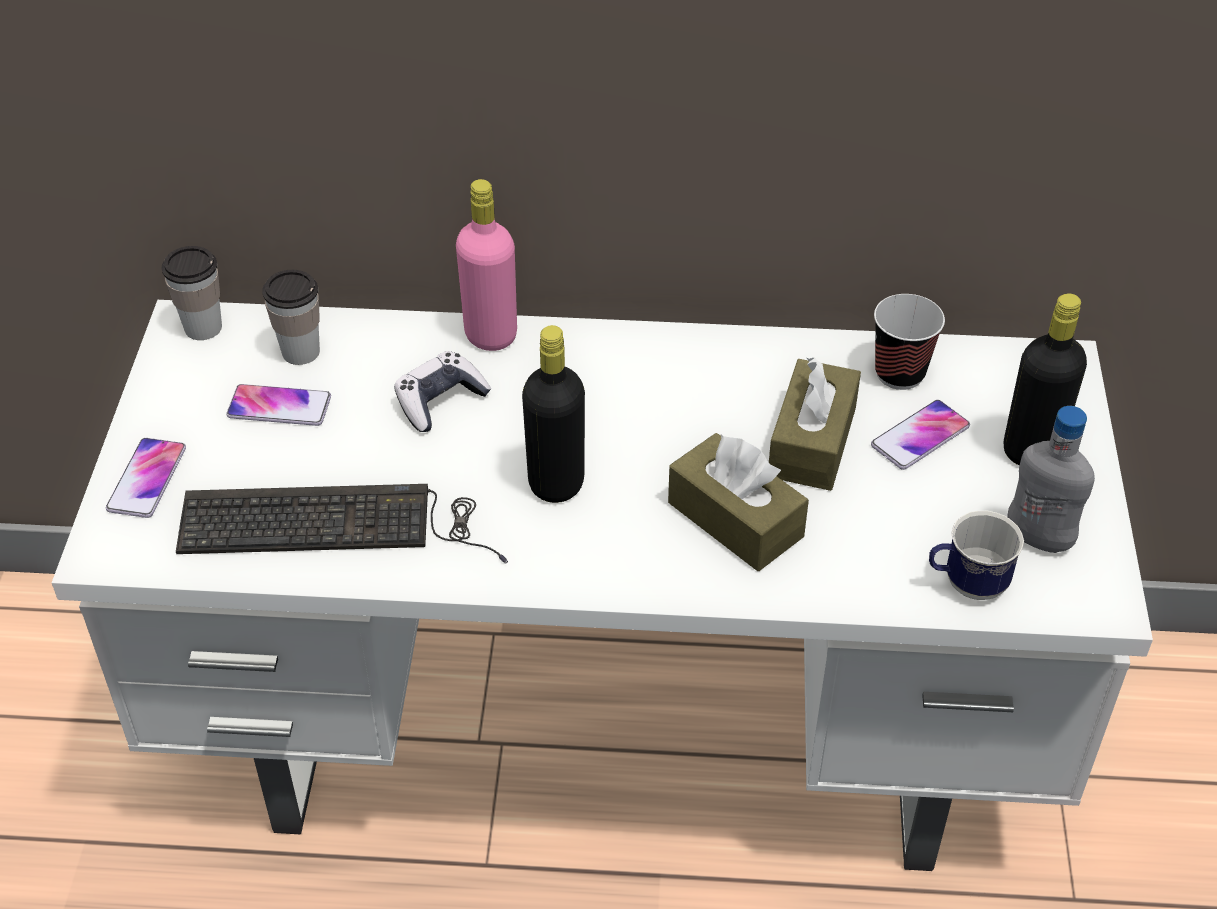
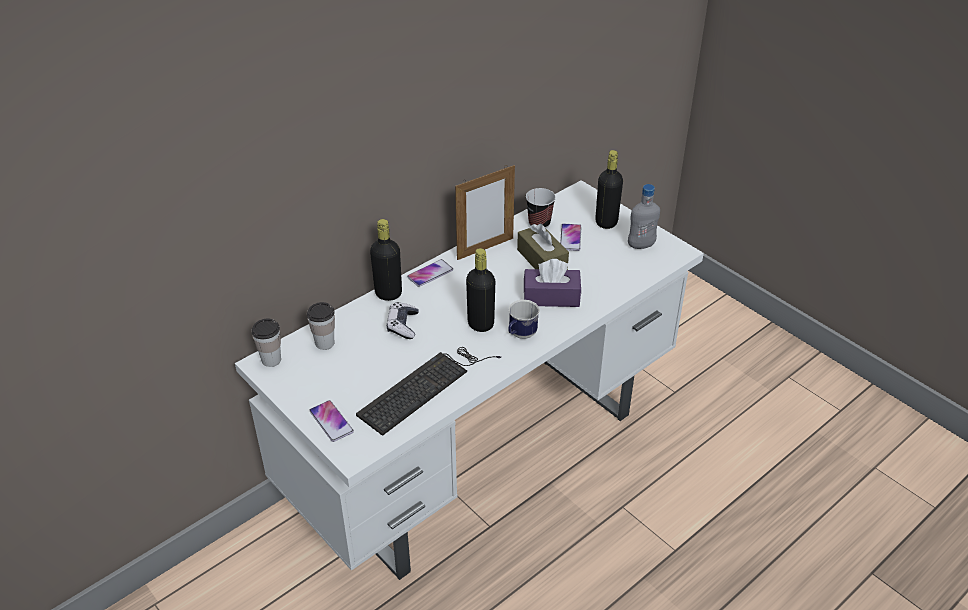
camera: 45 degrees left, 5 degrees down
phone [226,384,331,426] -> phone moved to [407,259,453,287]
pink bottle [456,179,517,351] -> black bottle [370,219,402,301]
brown tissue box [668,433,809,571] -> purple tissue box [524,259,581,307]
mug [929,511,1024,600] -> mug moved to [508,300,539,339]
none -> picture frame [455,165,515,260]

